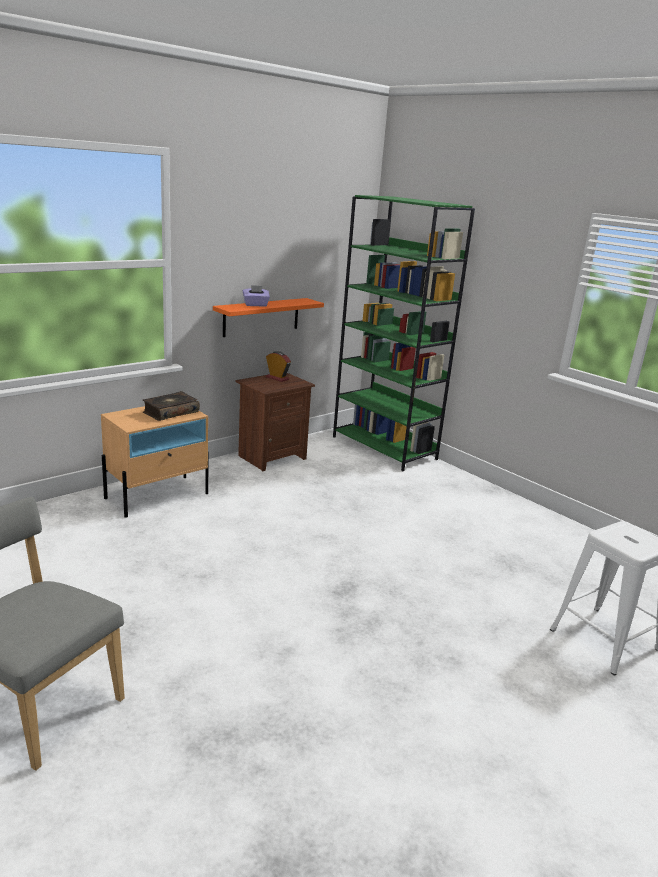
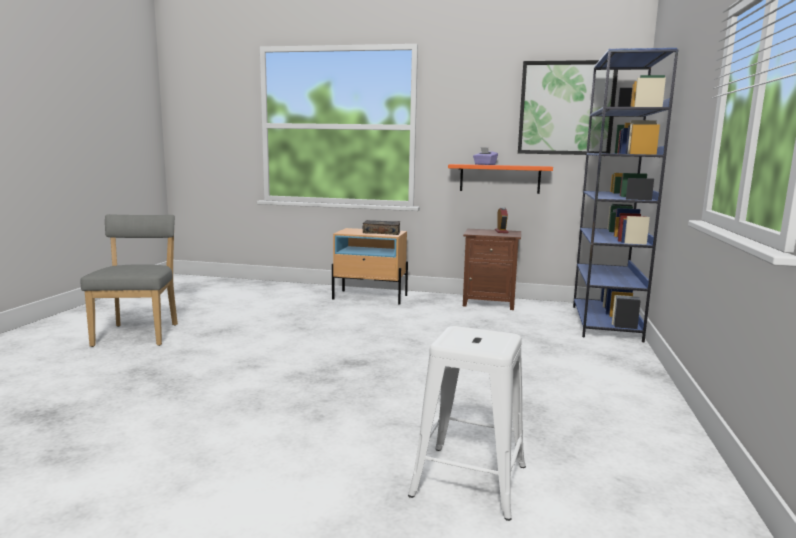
camera: 55 degrees right, 10 degrees down
green bookcase [333,195,475,471] -> blue bookcase [573,48,678,342]
none -> picture [518,60,618,155]

